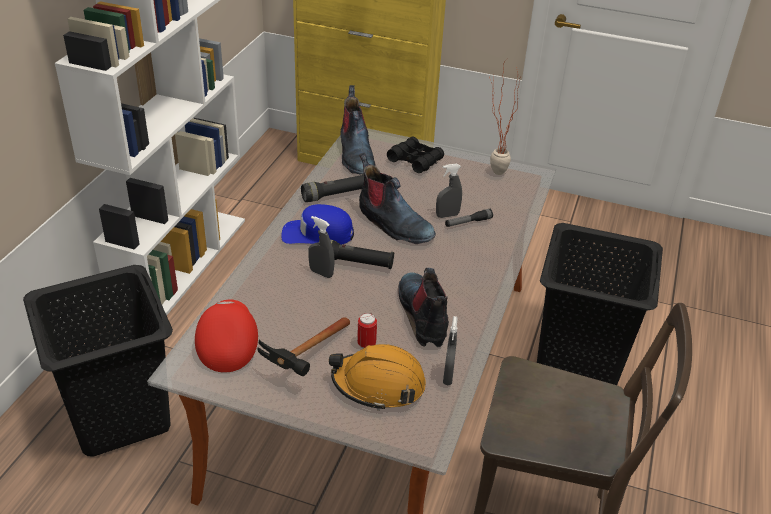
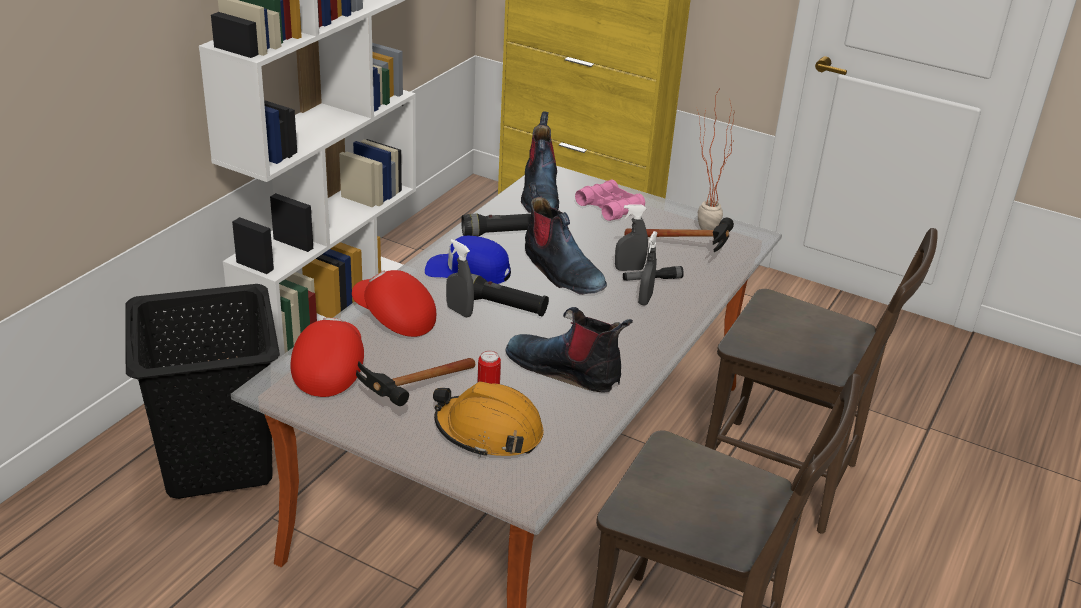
camera: 10 degrees right, 5 degrees down
black binoculars [387,136,444,173] -> pink binoculars [575,179,645,221]
boot [398,268,449,347] -> boot turned 60 degrees counterclockwise [505,307,633,393]
grey spray bottle [443,316,458,385] -> grey spray bottle moved to [638,231,658,306]
black laundry basket [537,223,663,385] -> brown chair [705,228,938,534]
none -> red cap [352,270,436,337]
none -> hammer [624,218,734,252]

